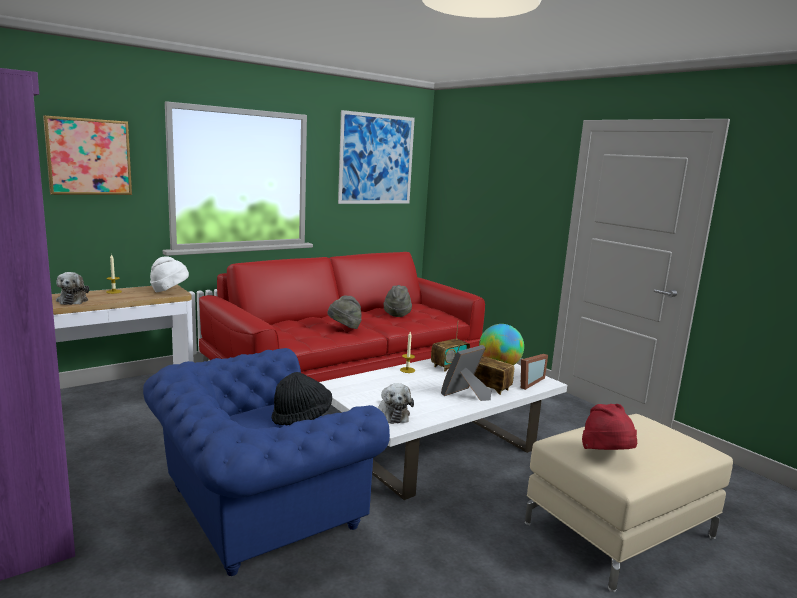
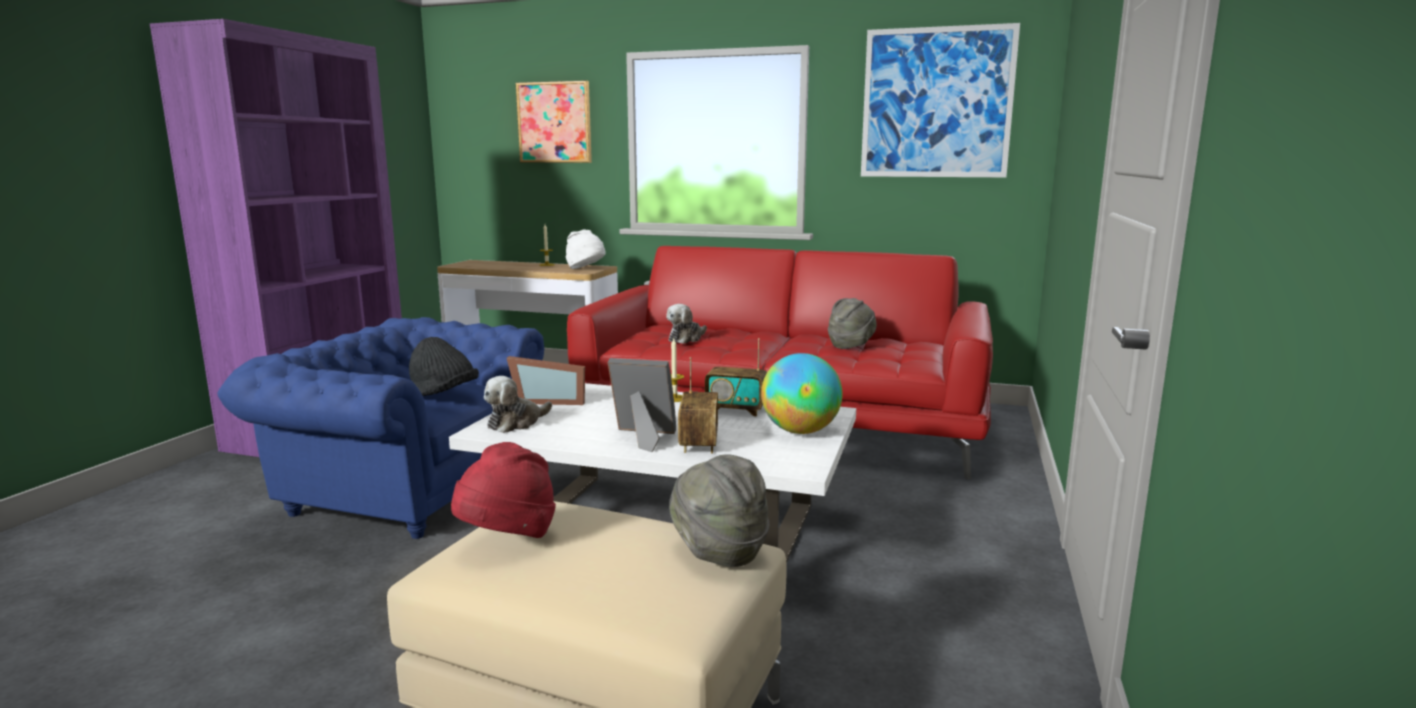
camera: 55 degrees right, 0 degrees up
plush toy [56,272,89,305] -> plush toy moved to [666,304,707,344]
grey hat [328,296,362,329] -> grey hat moved to [669,454,769,567]
picture frame [520,354,548,390] -> picture frame moved to [507,356,585,405]

